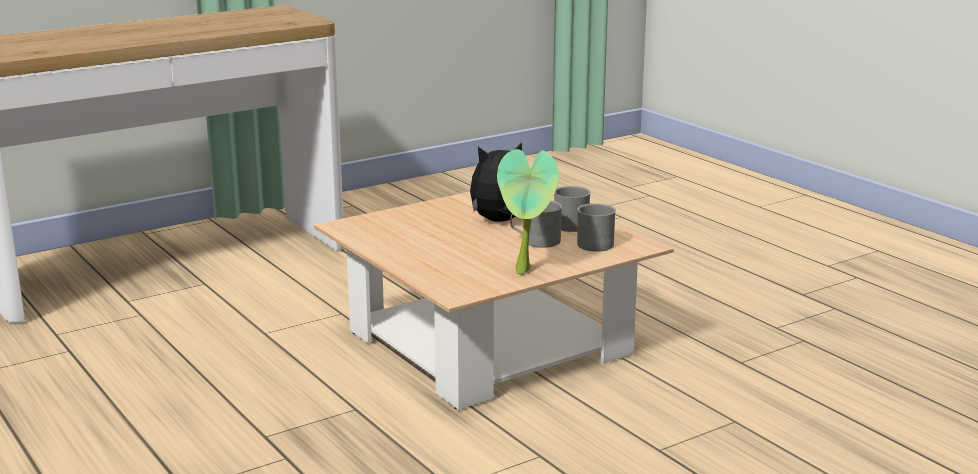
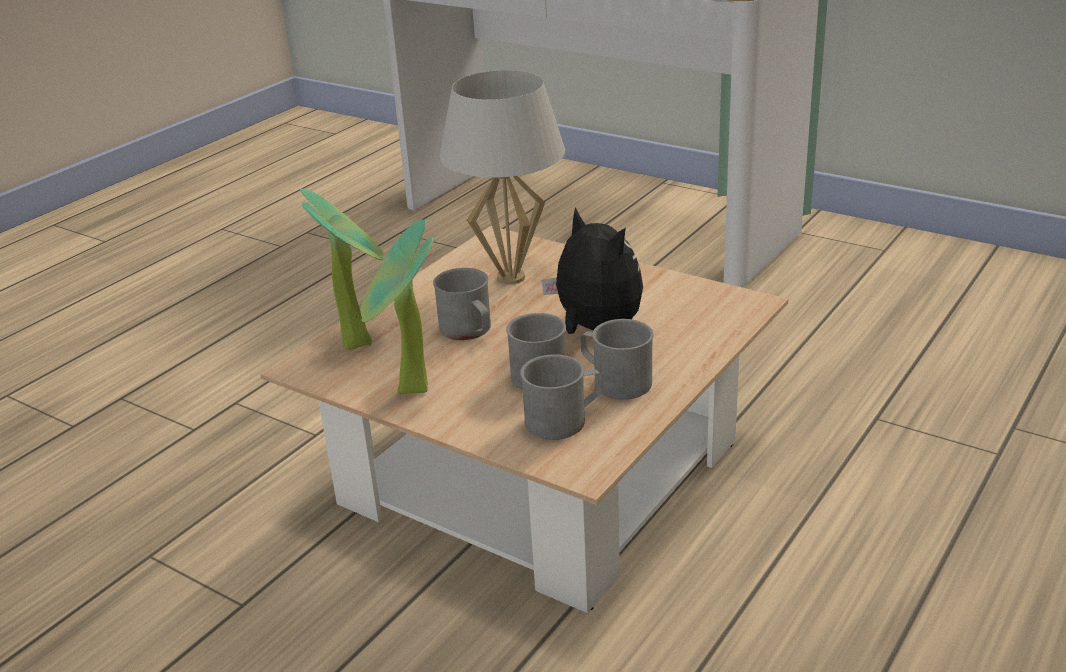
camera: 70 degrees right, 10 degrees up
none -> potted plant [300,189,384,350]
none -> grey mug [433,268,491,340]
none -> white table lamp [440,70,565,285]

